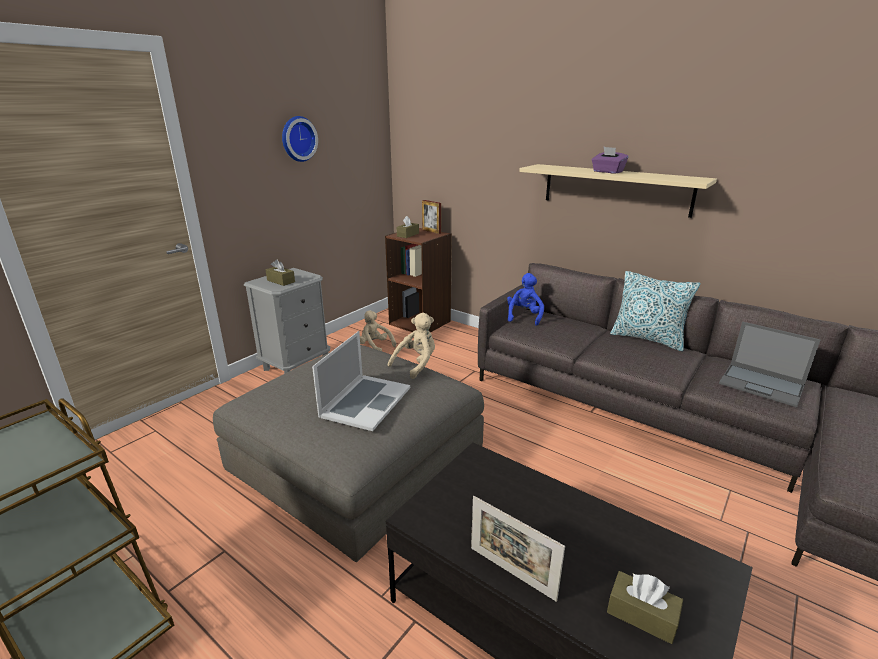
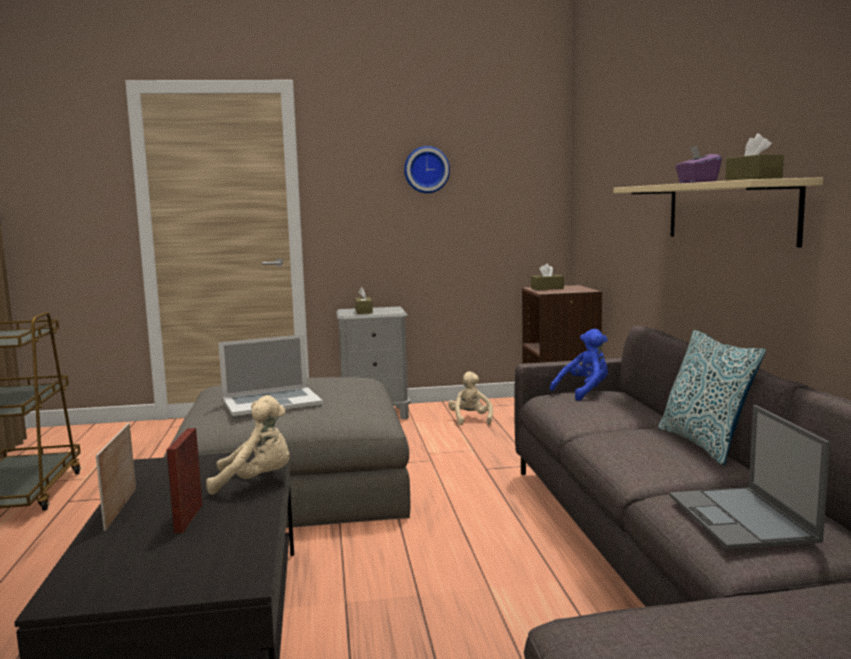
camera: 45 degrees right, 15 degrees down
beige plush toy [388,313,435,379] -> beige plush toy moved to [206,395,290,495]
picture frame [422,200,441,234] -> picture frame moved to [166,428,202,533]
brown tissue box [607,571,683,644] -> brown tissue box moved to [725,134,784,181]

